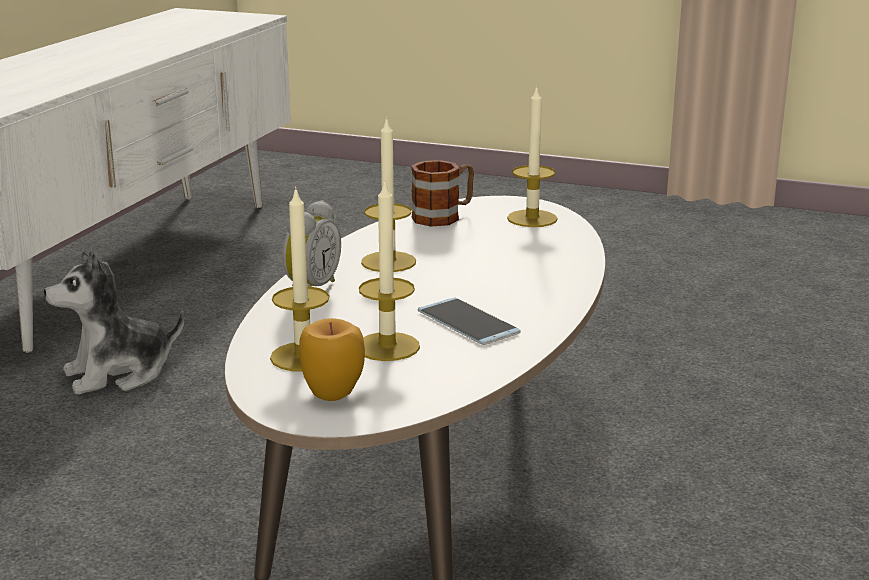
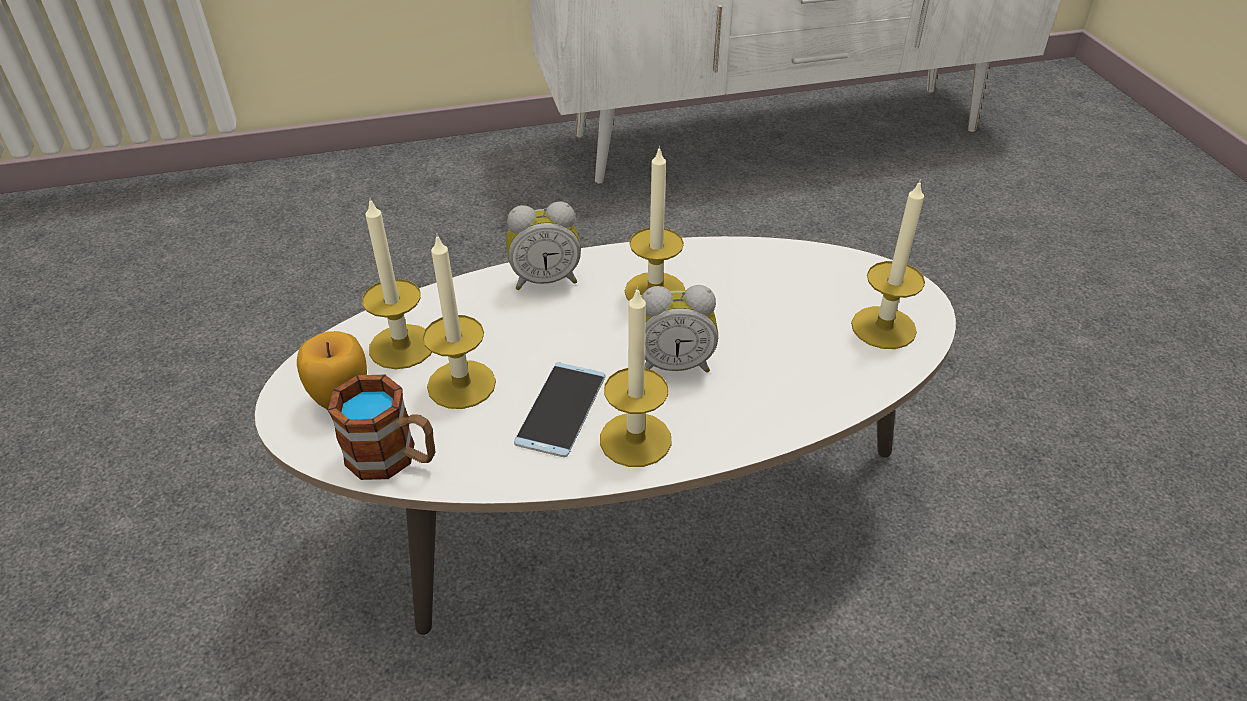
camera: 55 degrees right, 20 degrees up
plush toy [44,250,185,394] -> none
mug [411,160,474,227] -> mug moved to [328,375,435,480]
none -> candle [600,287,672,467]
none -> alarm clock [641,285,718,373]

